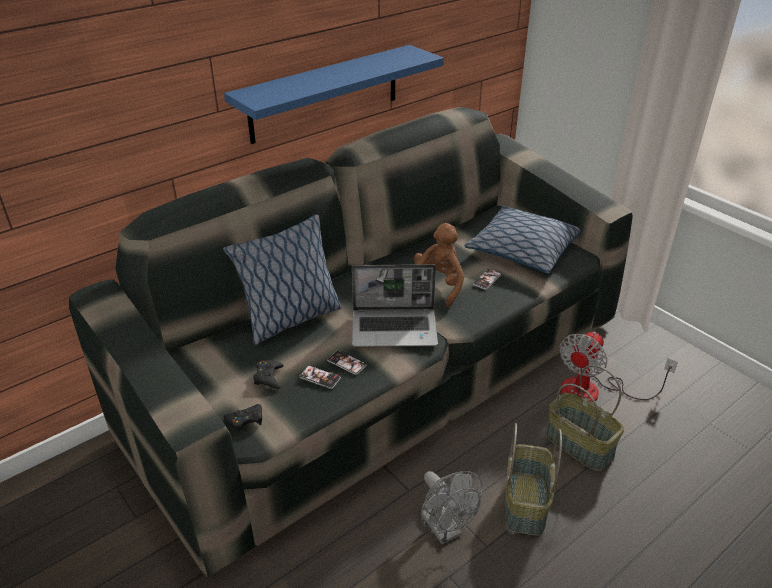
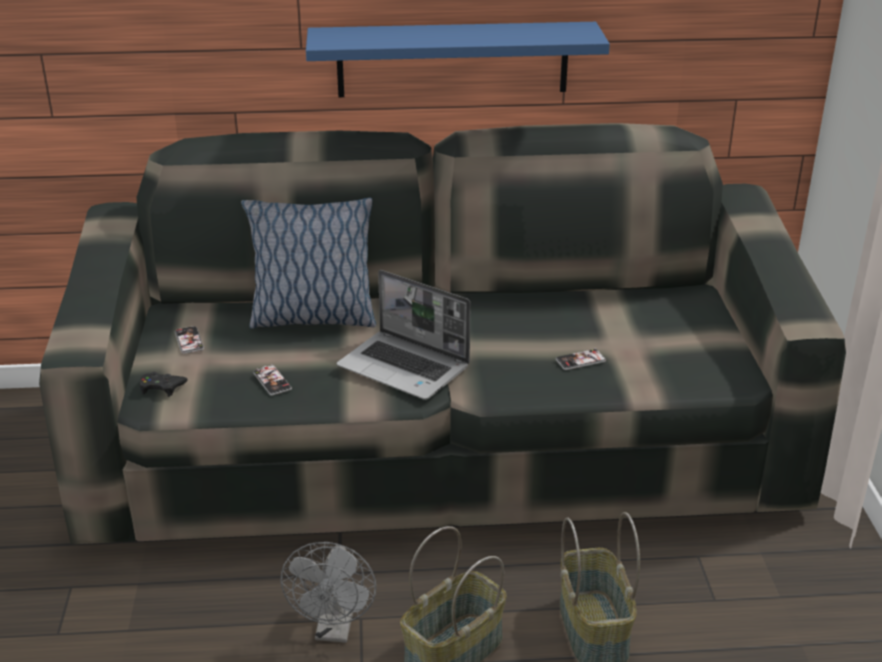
camera: 35 degrees right, 5 degrees down
black game controller [253,360,284,389] -> none
phone [327,351,367,375] -> phone moved to [175,326,204,354]
brown plush toy [414,223,464,307] -> none
pillow [464,206,581,274] -> none
fan [559,331,678,402] -> none

